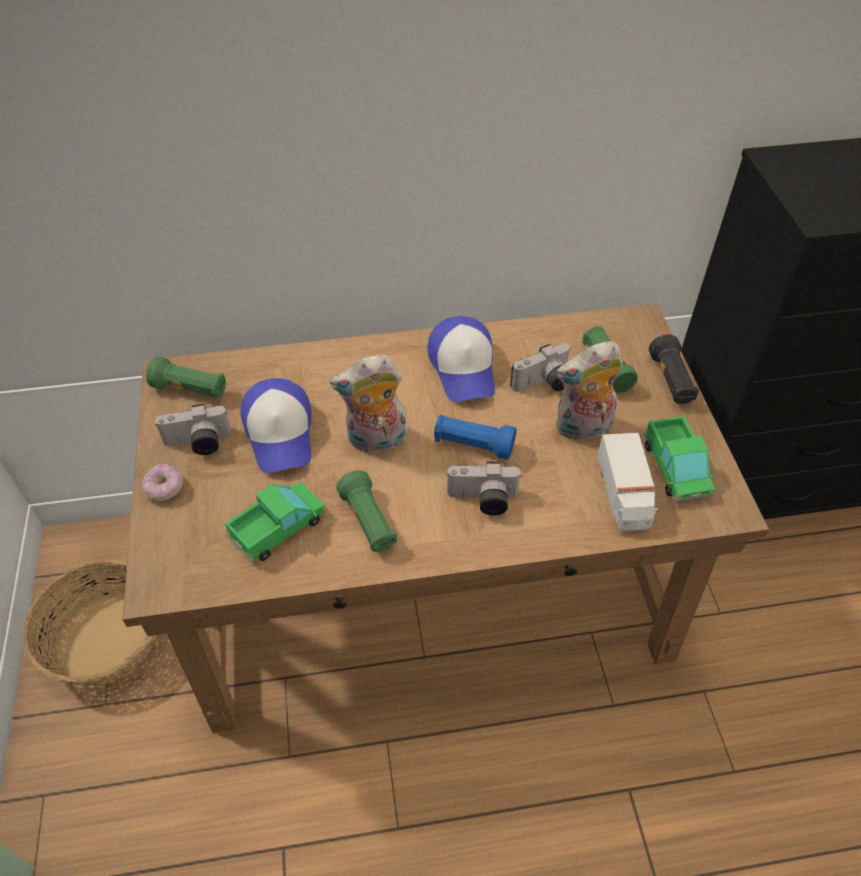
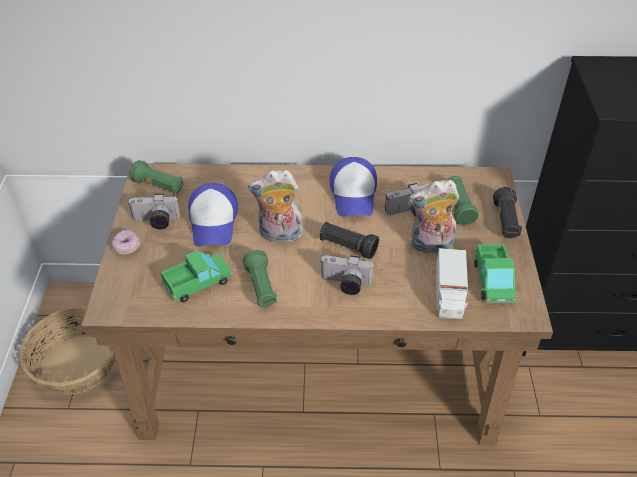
camera: 10 degrees right, 5 degrees down
blue flashlight [434,415,516,460] -> black flashlight [320,222,379,259]

